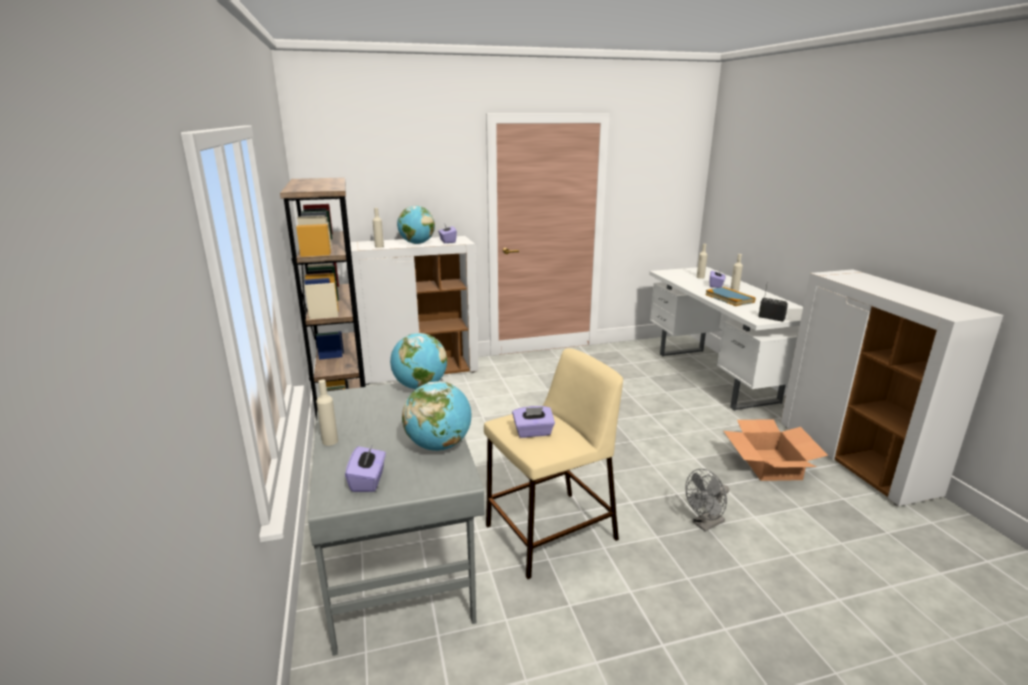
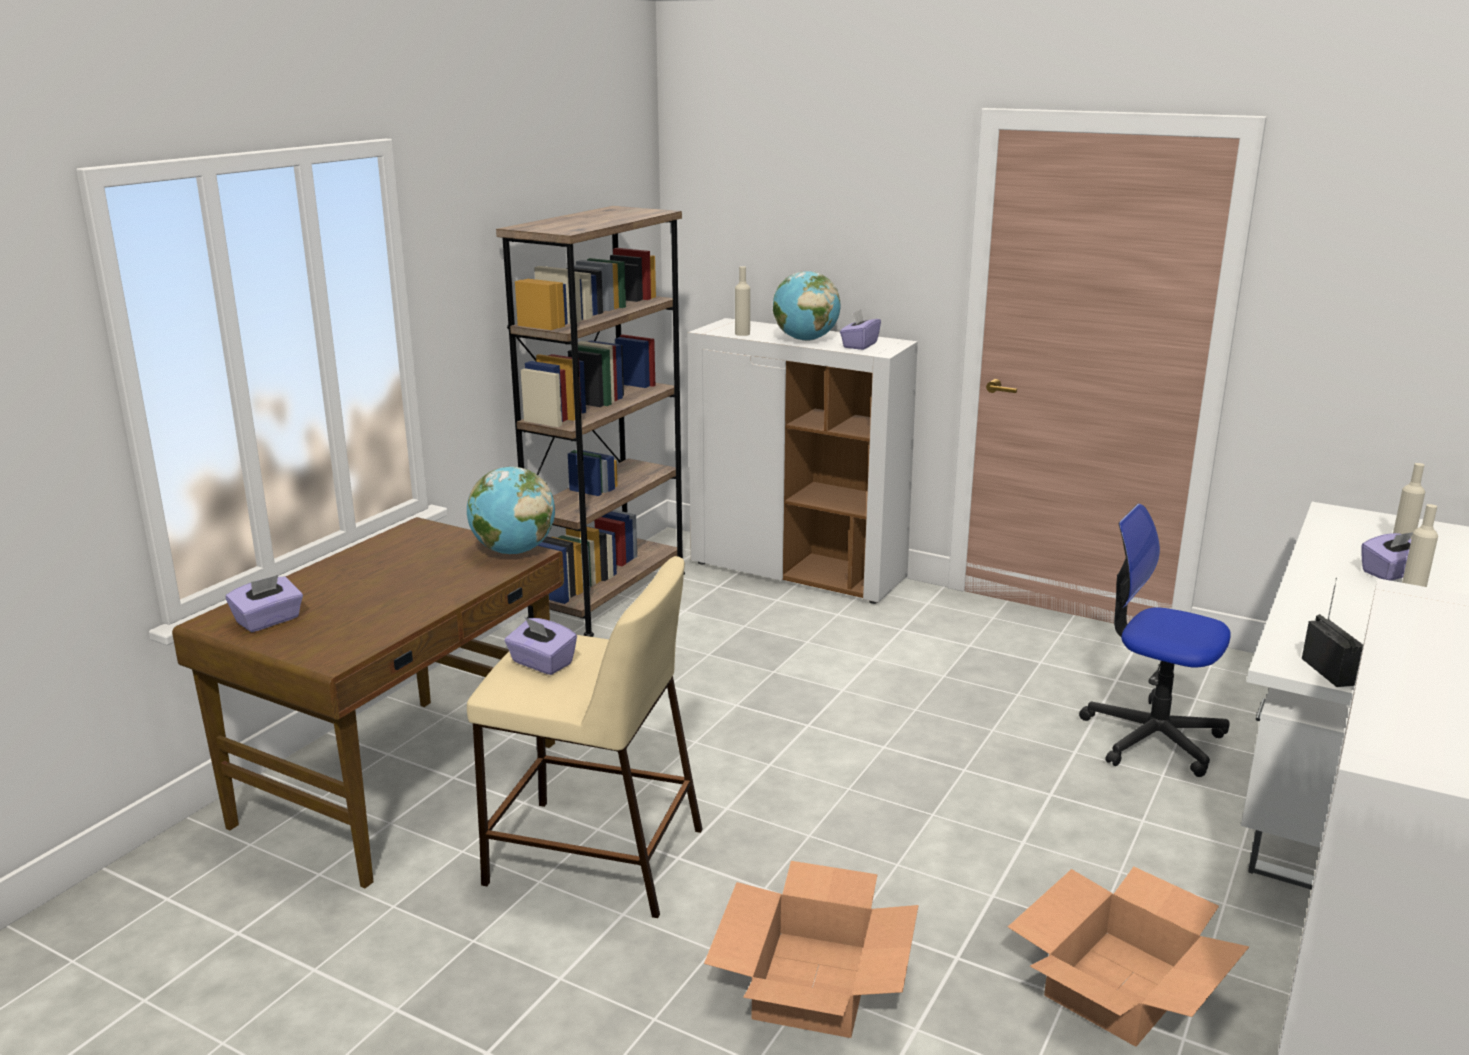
camera: 45 degrees right, 0 degrees up
grey desk [308,378,485,656] -> brown desk [172,517,564,888]
beige bottle [316,380,338,446] -> none
globe [402,381,471,451] -> none
grey fan [685,469,729,532] -> cardboard box [704,861,919,1038]
book [705,287,756,306] -> none
none -> office chair [1079,504,1231,777]

